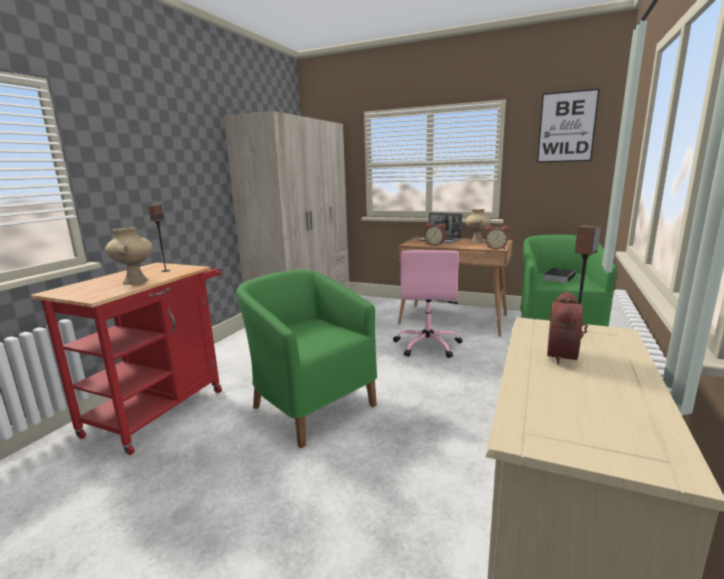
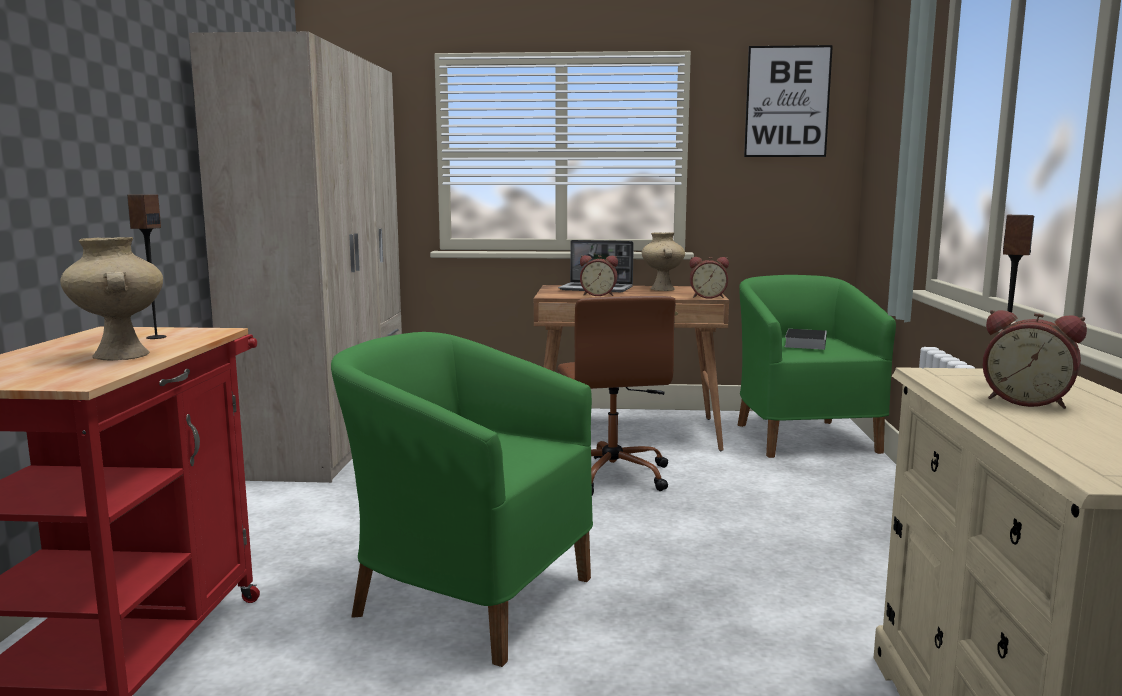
camera: 20 degrees left, 5 degrees down
pink office chair [393,250,462,358] -> brown office chair [557,296,676,495]
alarm clock [547,291,588,365] -> alarm clock turned 60 degrees counterclockwise [983,310,1087,409]

